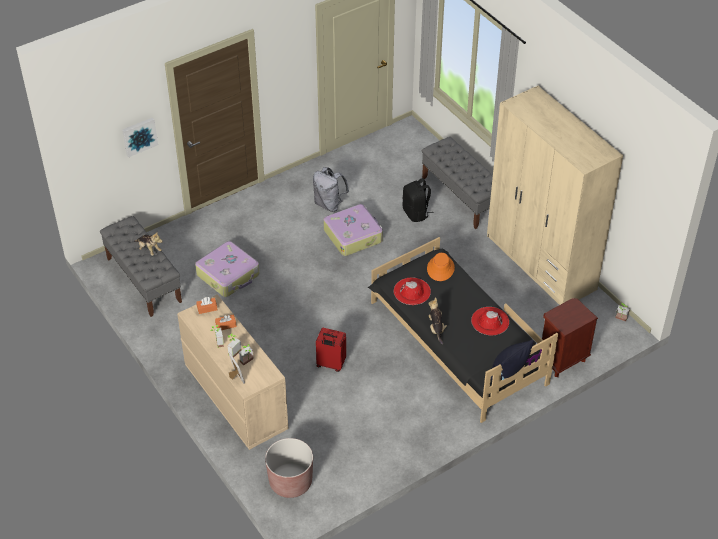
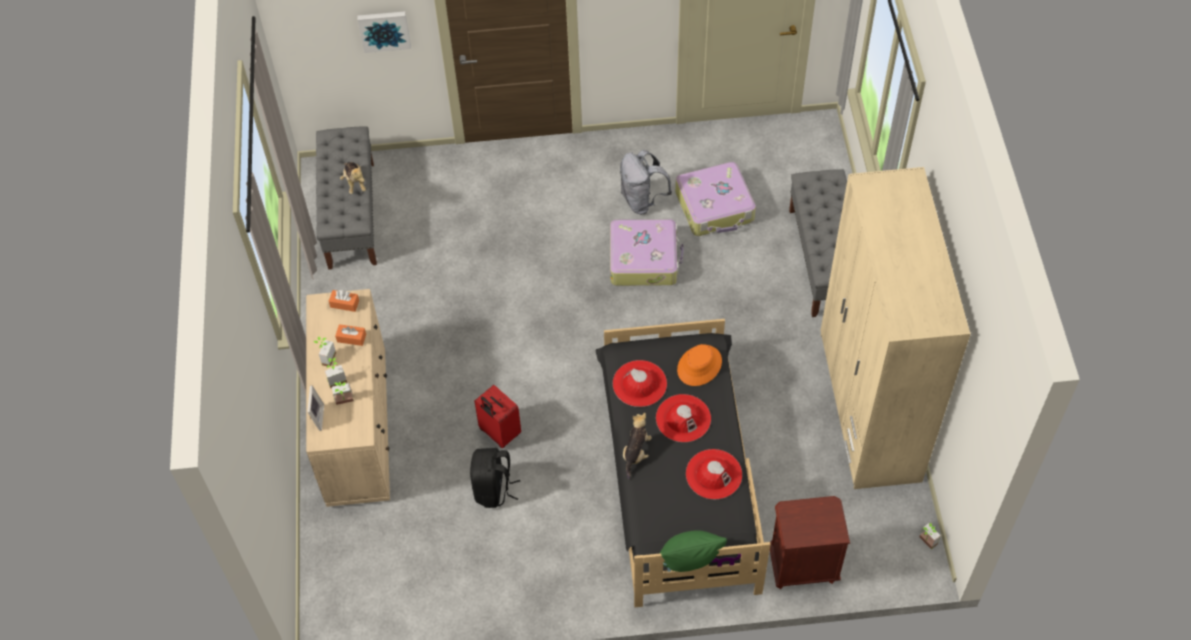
camera: 30 degrees right, 10 degrees up
suitcase [195,241,260,297] -> suitcase moved to [675,162,756,236]
brown planter [265,438,313,498] -> none
black backpack [403,178,434,222] -> black backpack moved to [470,448,520,508]
black pillow [490,339,534,381] -> green pillow [659,530,727,572]
none -> red hat [656,394,711,442]

